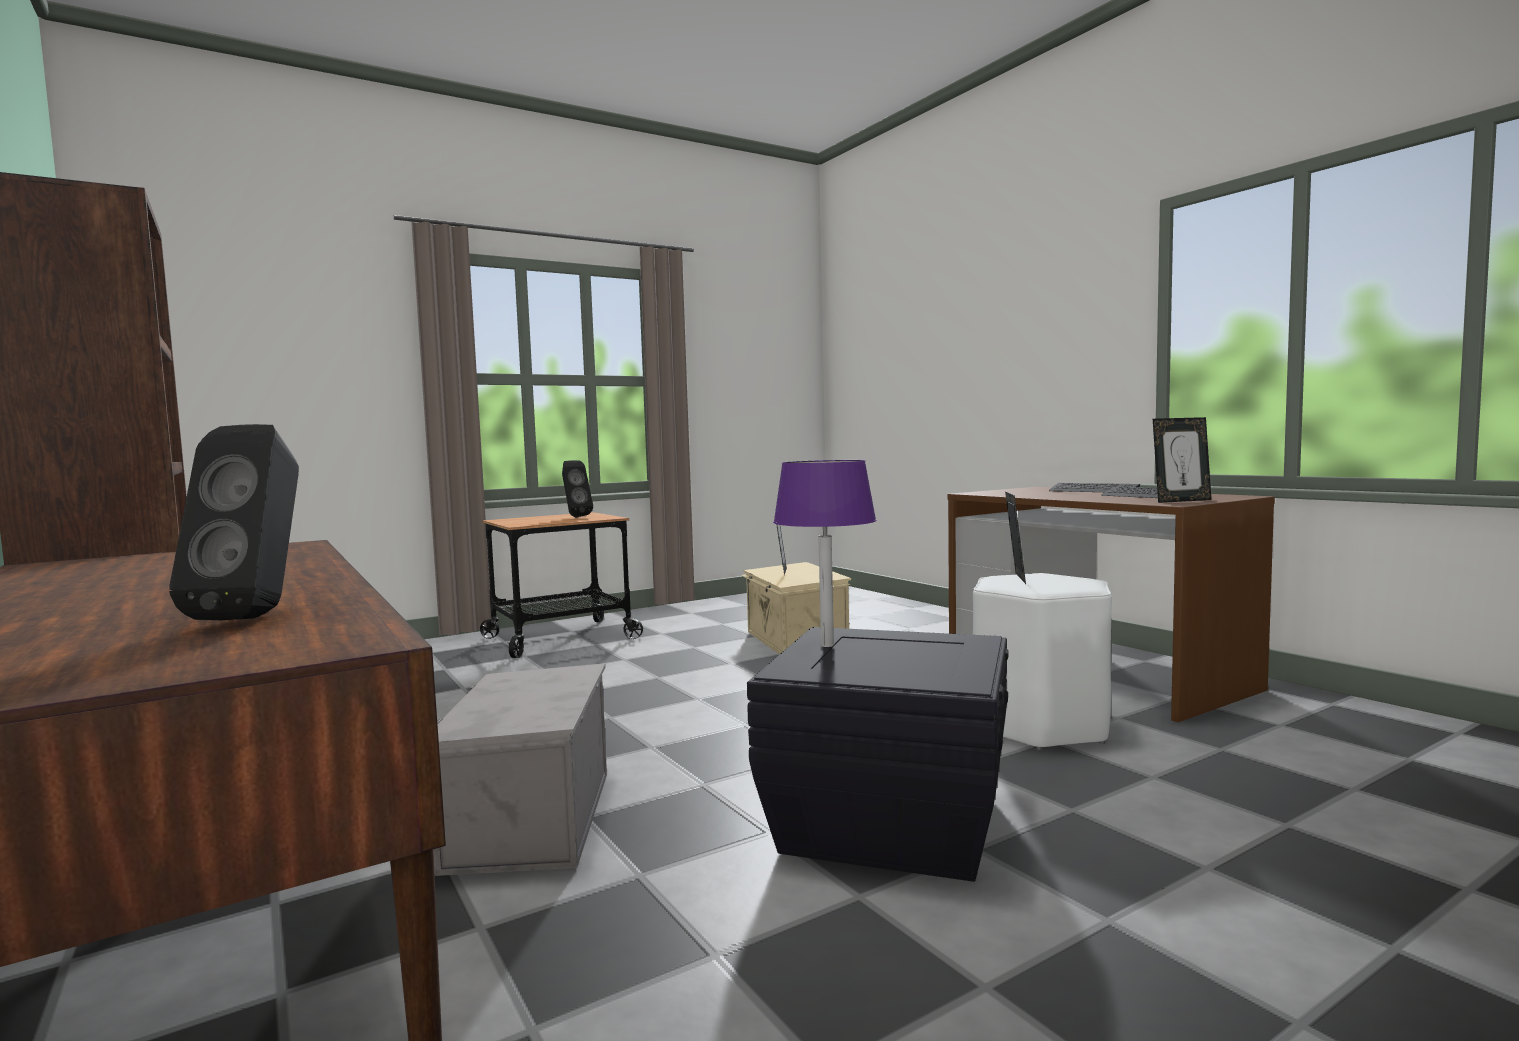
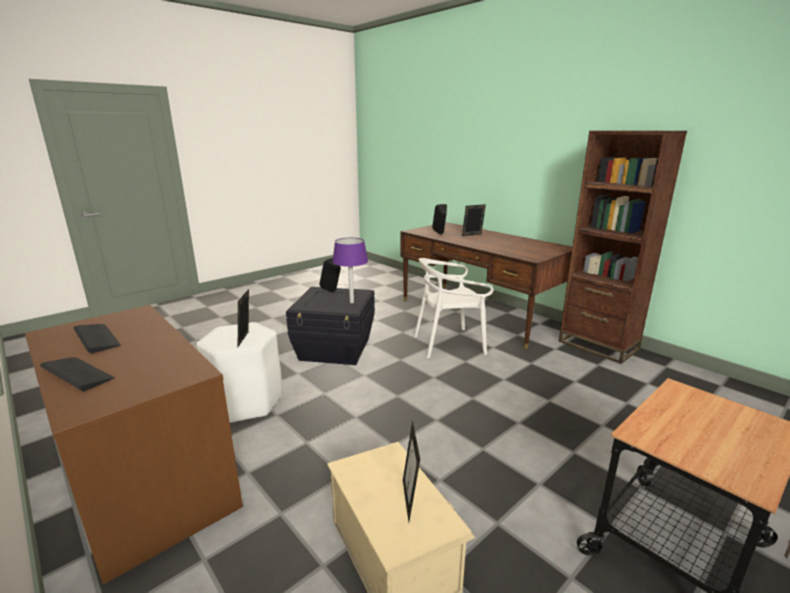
camera: 170 degrees right, 15 degrees up
grey storage box [433,663,607,876] -> white chair [414,258,493,358]
black speaker [562,460,593,517] -> black speaker moved to [319,258,341,292]
picture frame [1153,417,1212,503] -> picture frame moved to [462,204,486,236]

